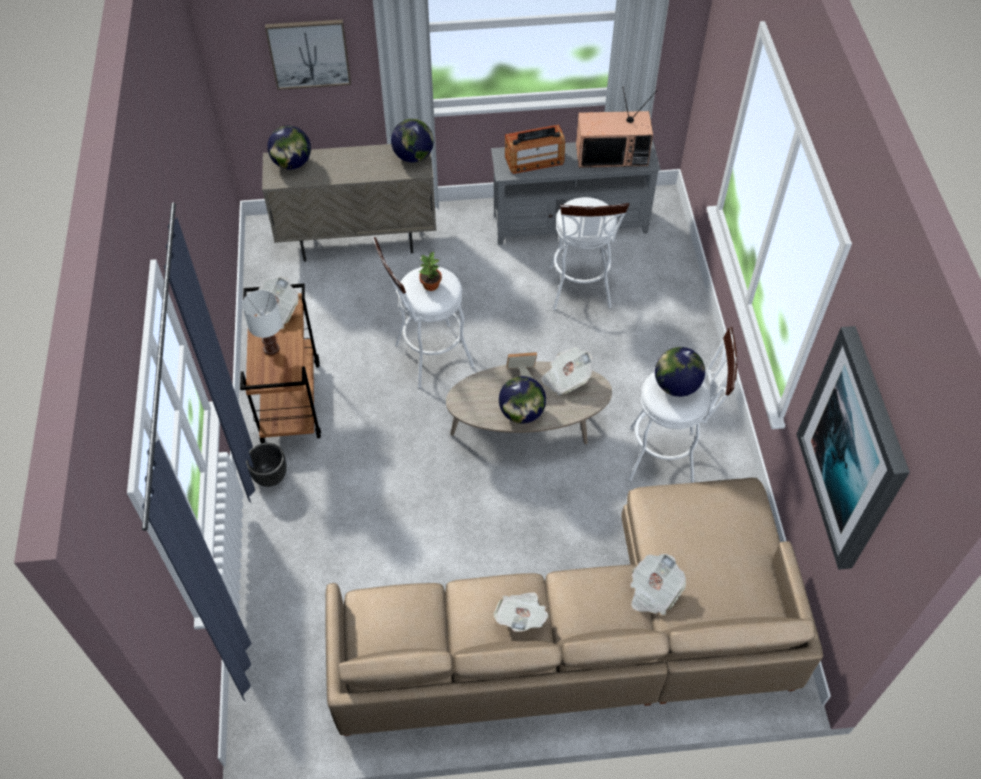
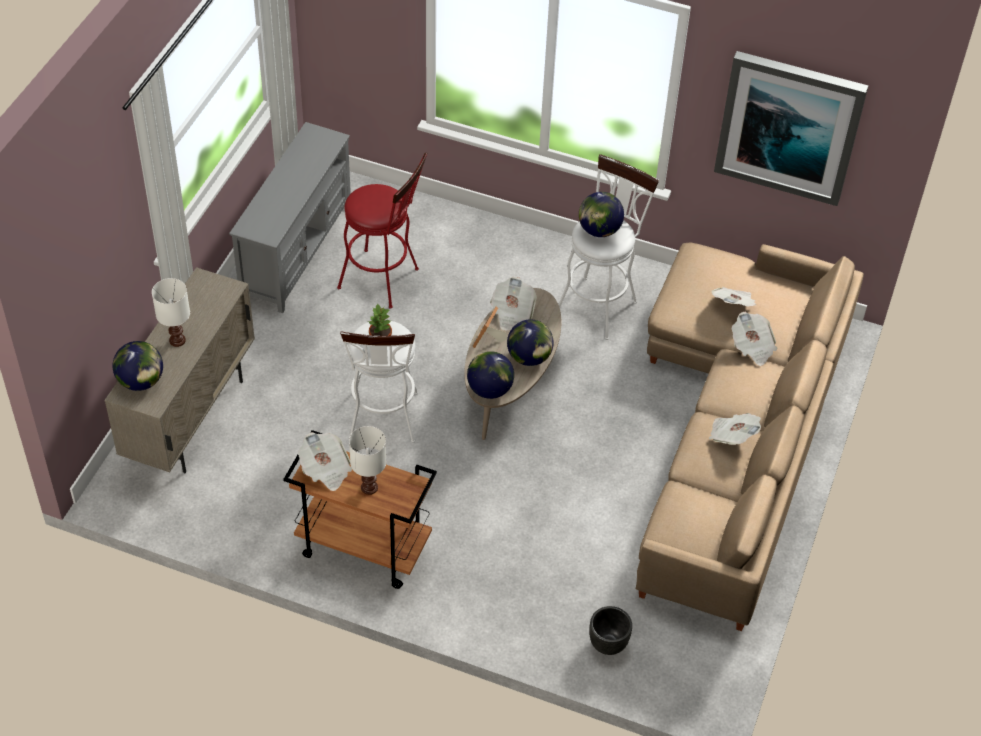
camera: 65 degrees left, 5 degrees down
black planter [246,443,287,487] -> black planter moved to [589,606,632,655]
picture [265,19,351,90] -> none
globe [391,119,434,163] -> globe moved to [467,351,514,399]
radio [505,125,565,174] -> none
white stool [549,197,629,310] -> red stool [337,152,427,309]
television [576,87,658,168] -> none
none -> white table lamp [152,278,190,347]
none -> newspaper [711,287,756,307]

